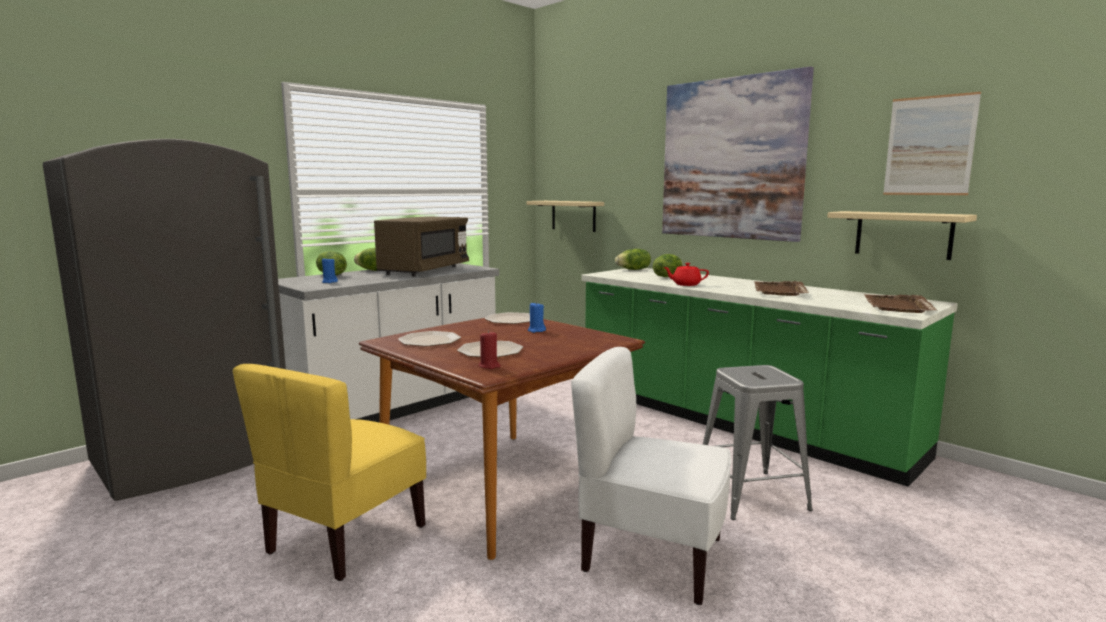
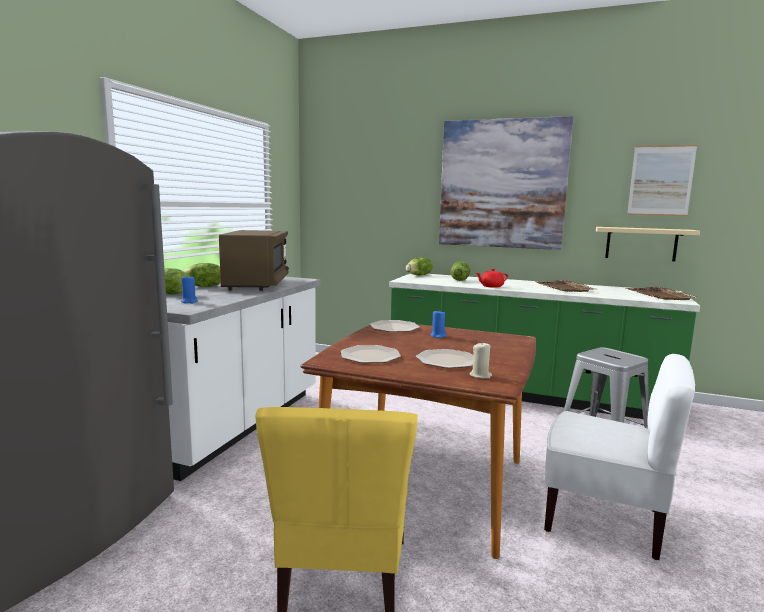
camera: 25 degrees left, 0 degrees up
red candle [479,330,501,369] -> beige candle [470,342,492,379]
beige shelf [526,201,604,232] -> none
white chair [571,347,732,605] -> white chair turned 150 degrees counterclockwise [544,354,695,560]

